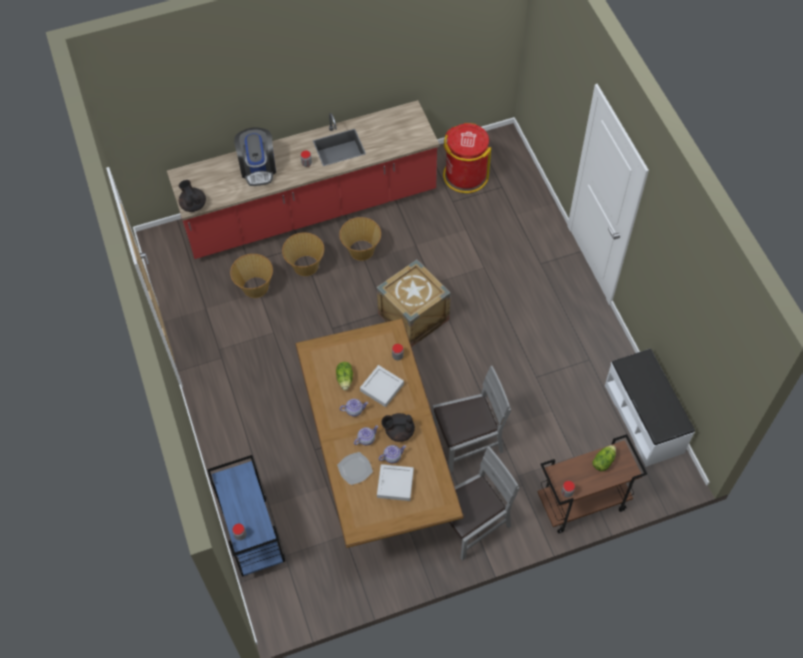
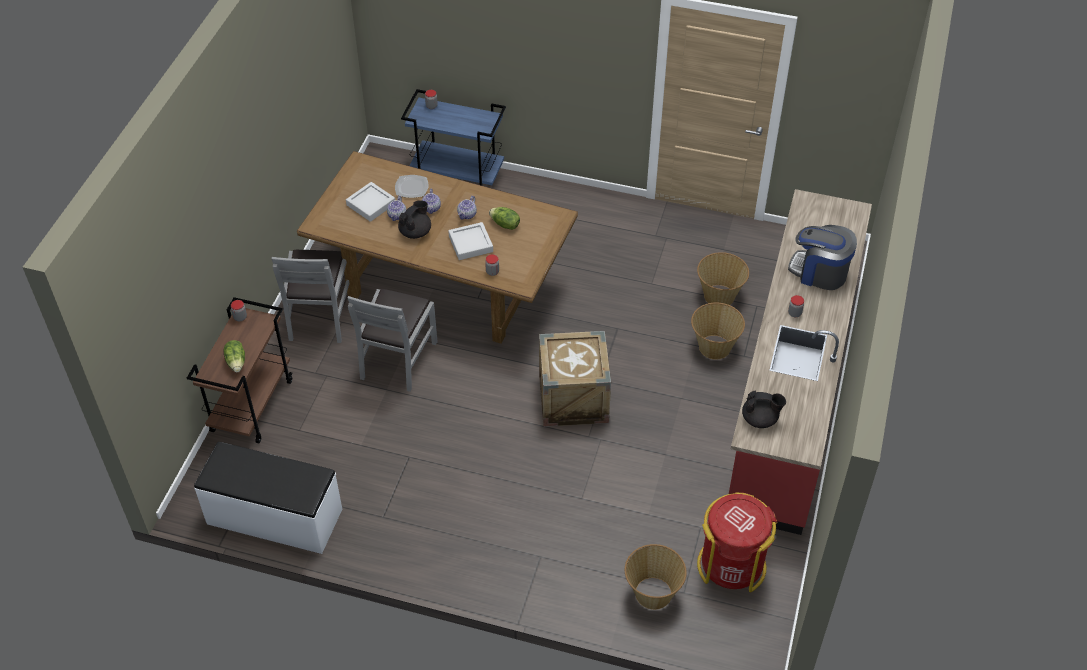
camera: 125 degrees right, 10 degrees down
black teapot [179,180,206,212] -> black teapot moved to [742,391,786,428]
basket [339,217,381,261] -> basket moved to [625,544,687,610]

